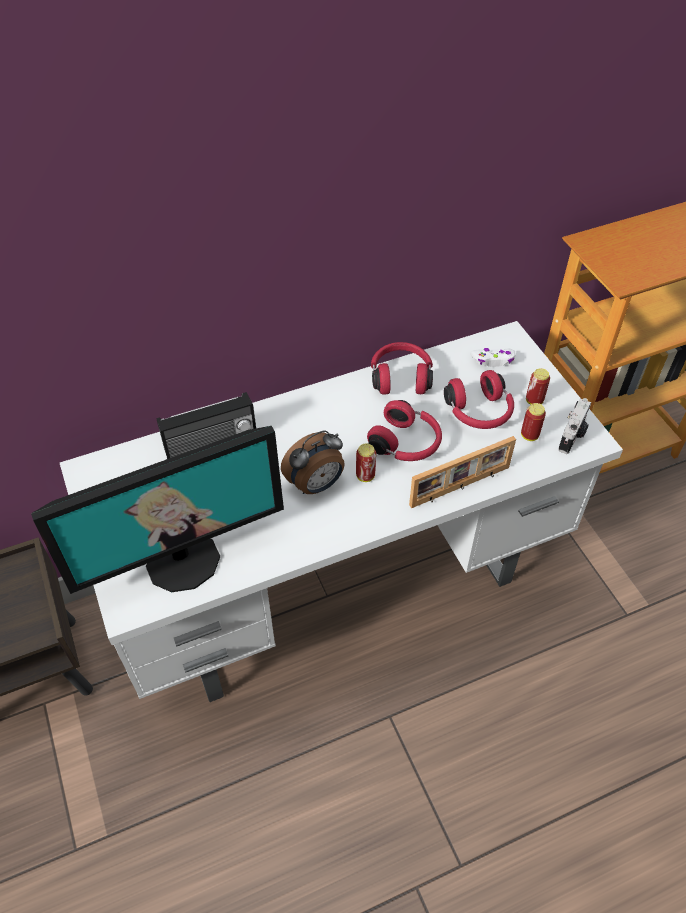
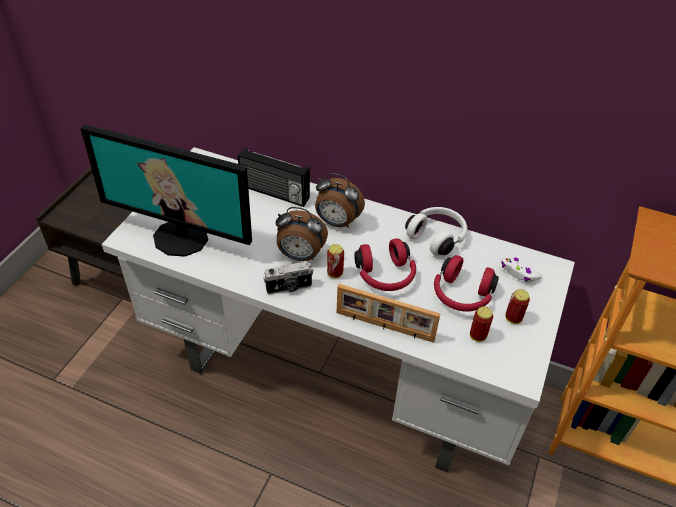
camera: 45 degrees right, 5 degrees down
red headphones [371,342,433,395] -> white headphones [405,207,467,256]
camera [558,398,591,454] -> camera moved to [263,261,313,294]
none -> alarm clock [315,173,365,228]

